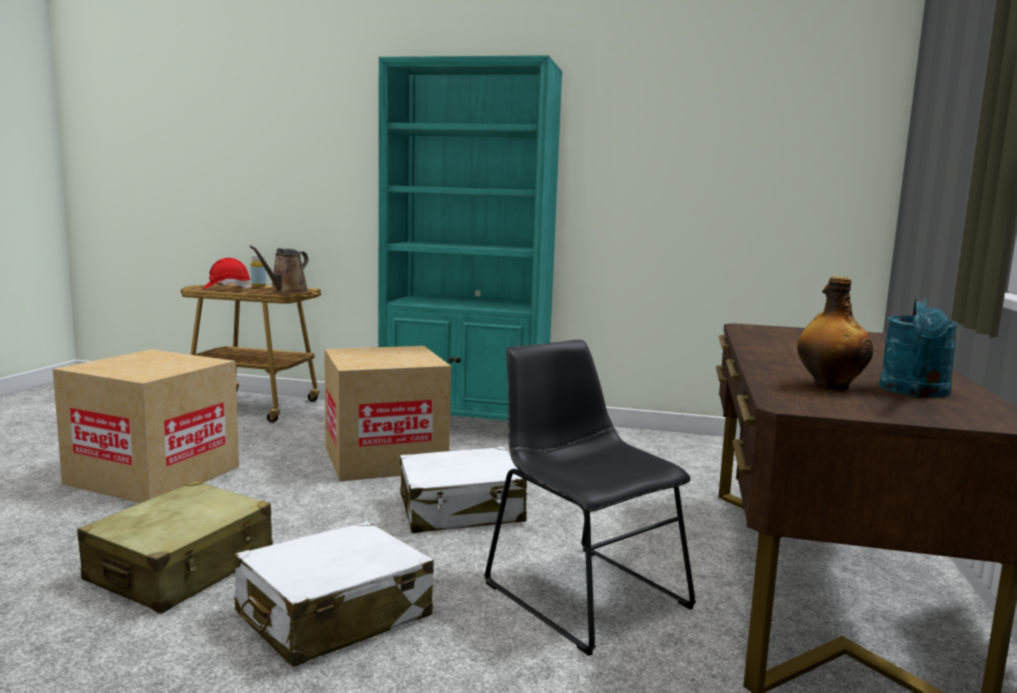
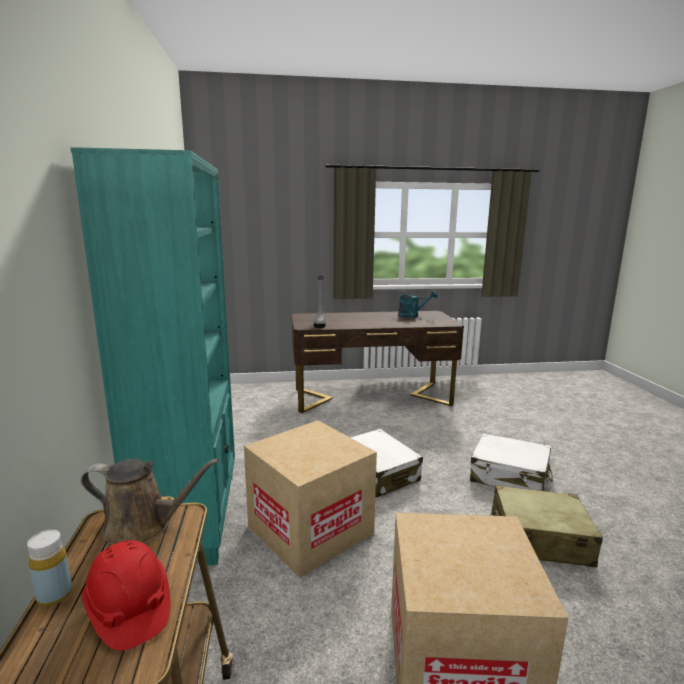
camera: 110 degrees left, 5 degrees up
black chair [484,340,696,656] -> none
bottle [797,277,873,390] -> none
none -> grey boot [314,276,326,328]

